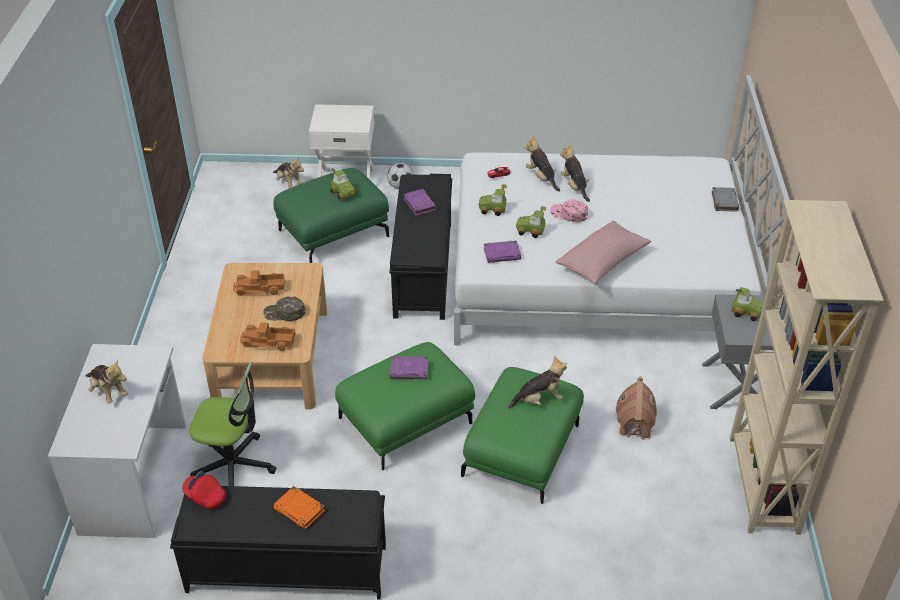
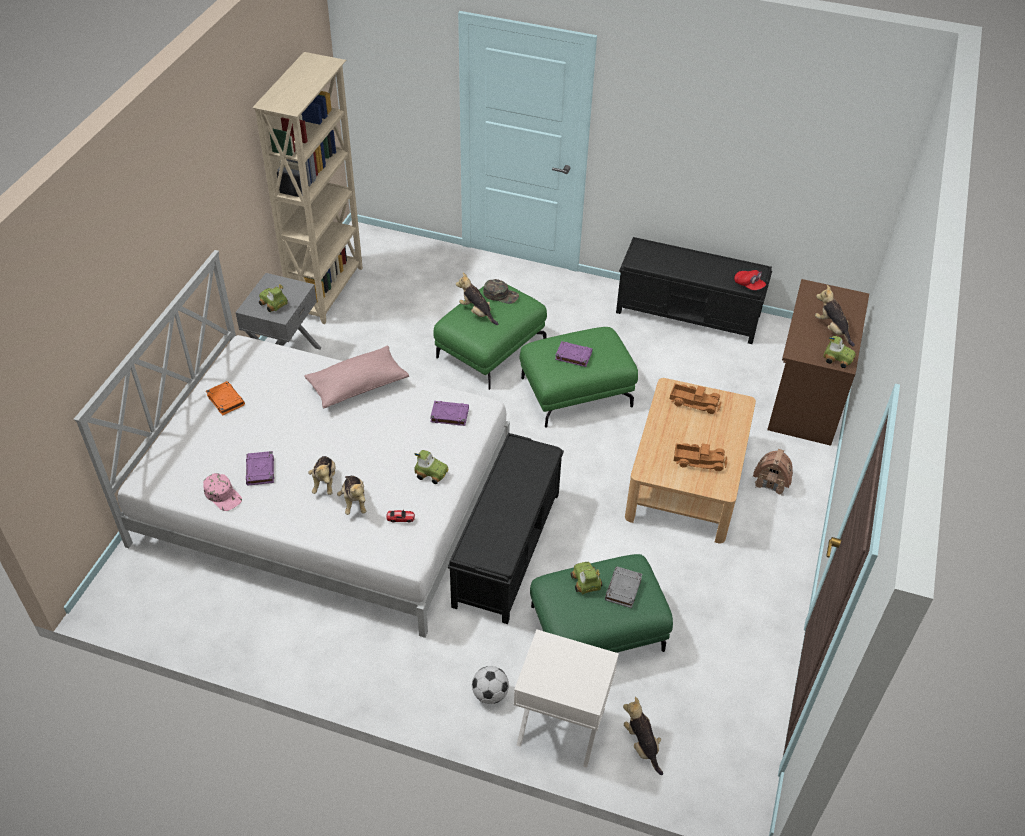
camera: 165 degrees left, 5 degrees up
white desk [48,344,186,538] -> brown desk [767,279,869,446]
office chair [189,362,276,486] -> none
green cap [263,296,305,321] -> green cap moved to [483,279,519,304]
orange book [273,486,325,529] -> orange book moved to [206,381,245,416]
purple book [403,189,437,216] -> purple book moved to [246,451,274,485]
plush toy [508,356,567,409] -> plush toy turned 45 degrees clockwise [456,273,498,325]
toy car [516,206,546,238] -> toy car moved to [824,336,856,368]
pink cap [550,200,588,222] -> pink cap moved to [203,473,242,511]
toy house [616,376,657,440] -> toy house moved to [753,449,793,496]
grey book [712,187,739,212] -> grey book moved to [605,567,642,608]

